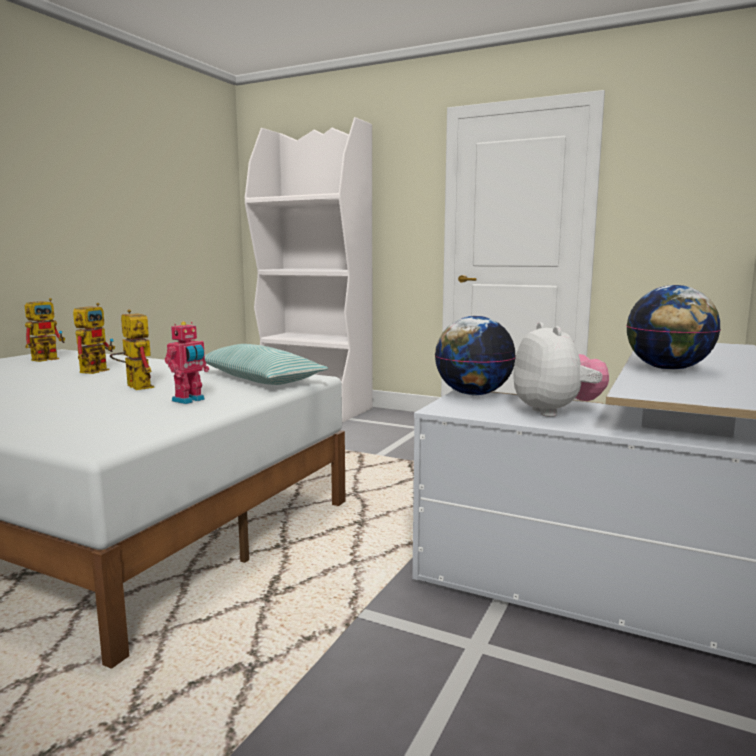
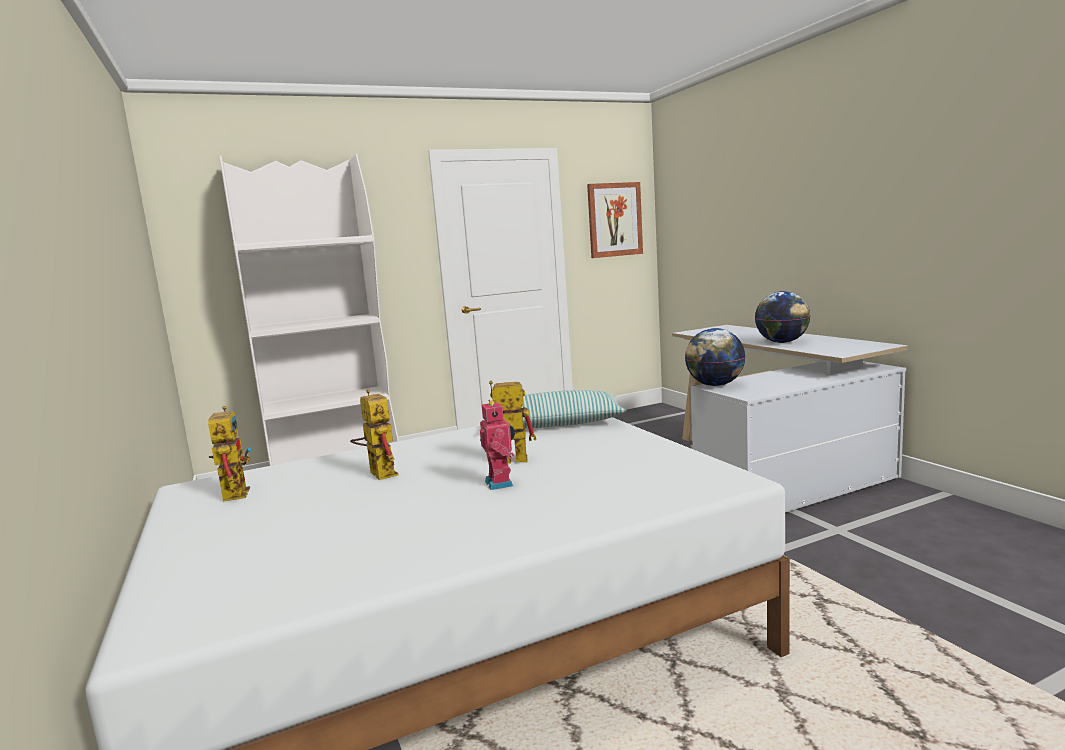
camera: 50 degrees left, 0 degrees up
toy robot [165,321,209,404] -> toy robot moved to [480,400,515,490]
plush toy [513,322,609,417] -> none
none -> picture [587,182,643,258]

